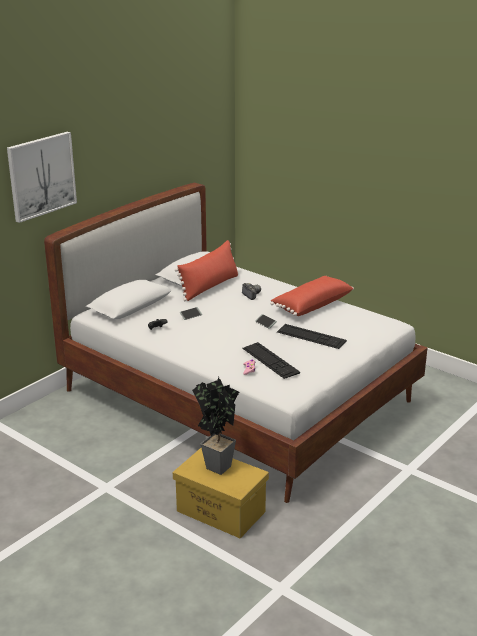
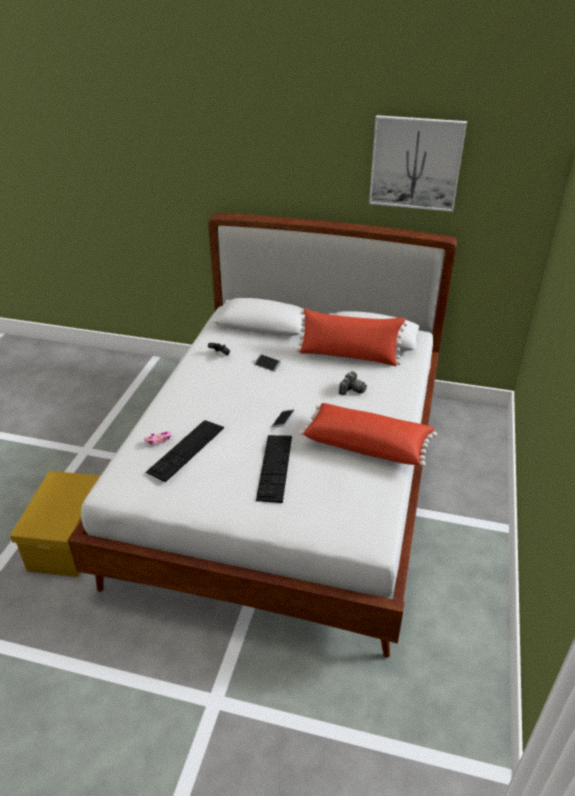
camera: 65 degrees right, 10 degrees up
picture [7,132,77,223] -> picture moved to [369,115,467,212]
potted plant [192,377,239,475] -> none

